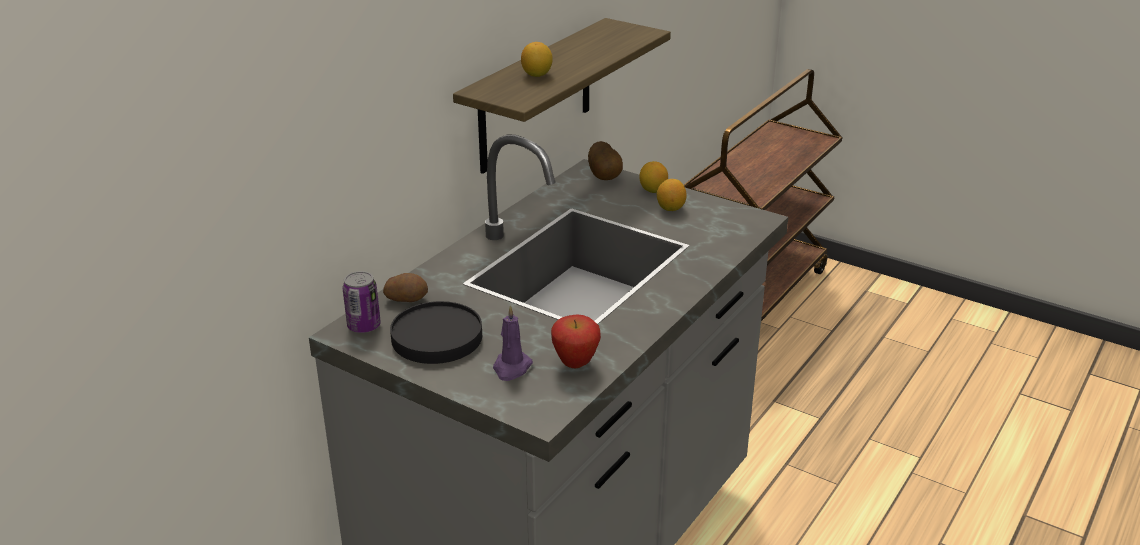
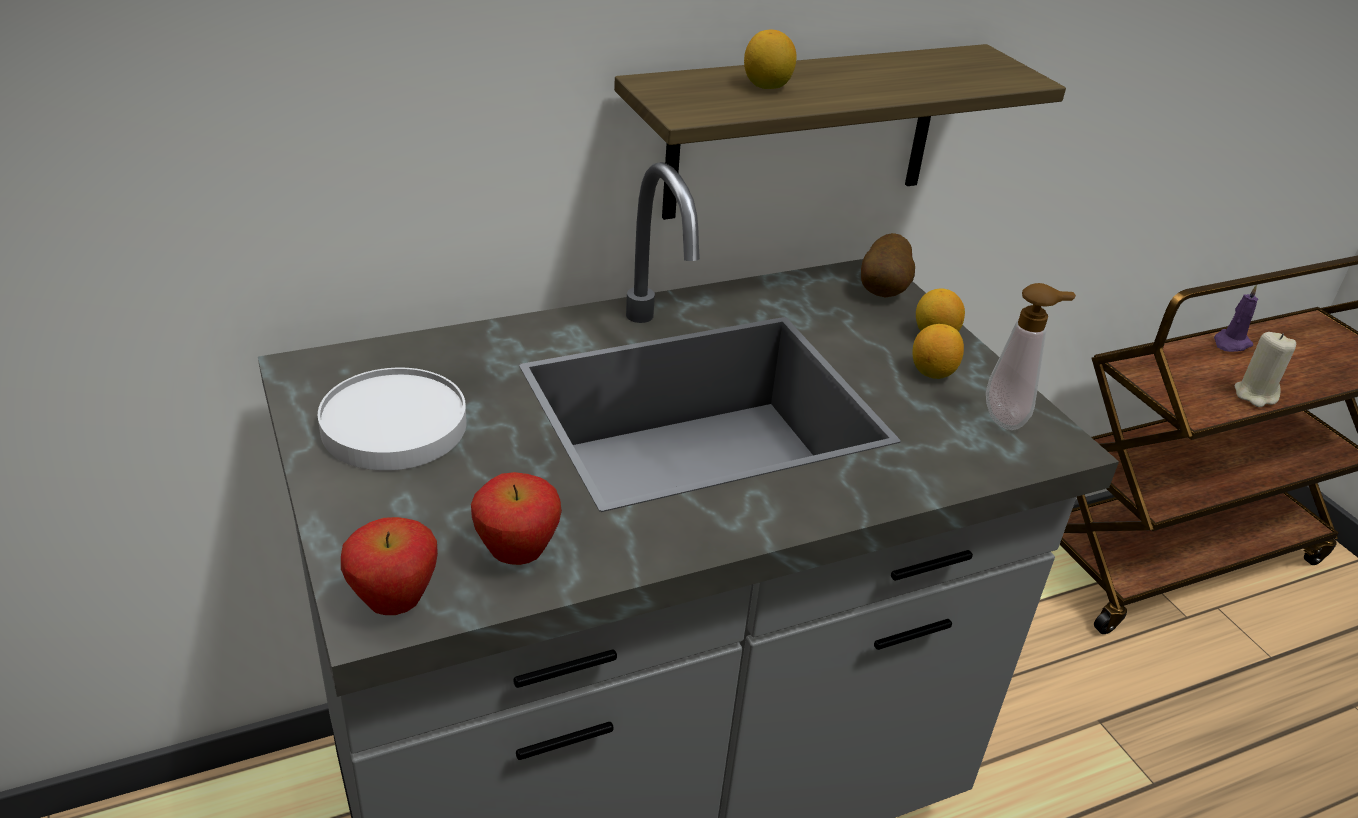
camera: 30 degrees right, 5 degrees up
can [343,271,381,333] -> none
potato [383,273,428,302] -> none
black plate [390,301,482,364] -> white plate [318,368,467,471]
purple candle [493,305,533,381] -> purple candle moved to [1214,285,1258,352]
none -> apple [341,517,438,615]
none -> soap dispenser [986,283,1076,430]
none -> beige candle [1234,332,1296,407]

